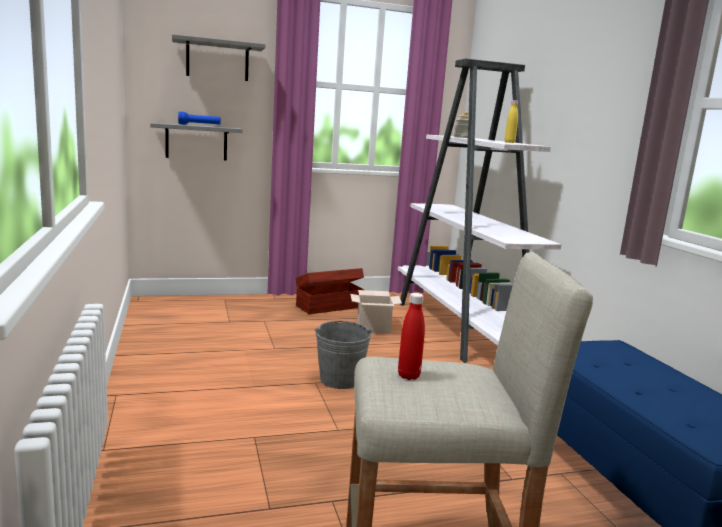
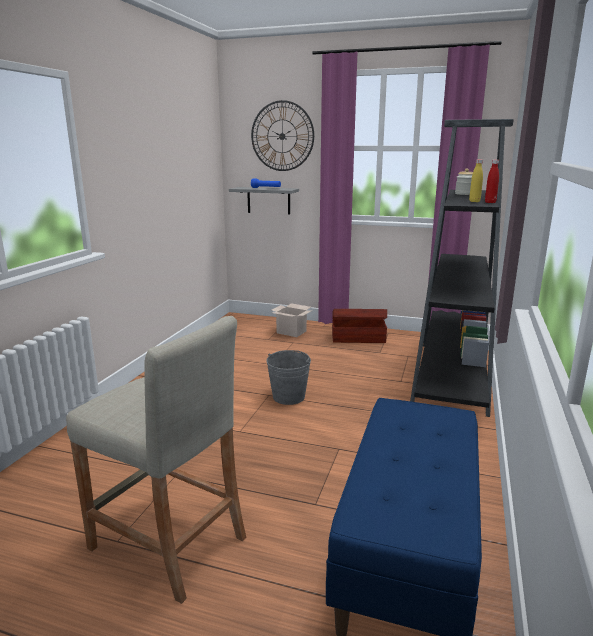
camera: 35 degrees right, 5 degrees up
grey shelf [172,34,266,81] -> wall clock [251,100,314,171]
cardboard box [350,290,402,333] -> cardboard box moved to [272,303,311,337]
white bookcase [398,59,562,363] -> black bookcase [410,119,514,417]
red bottle [398,293,425,380] -> red bottle moved to [485,160,499,203]

